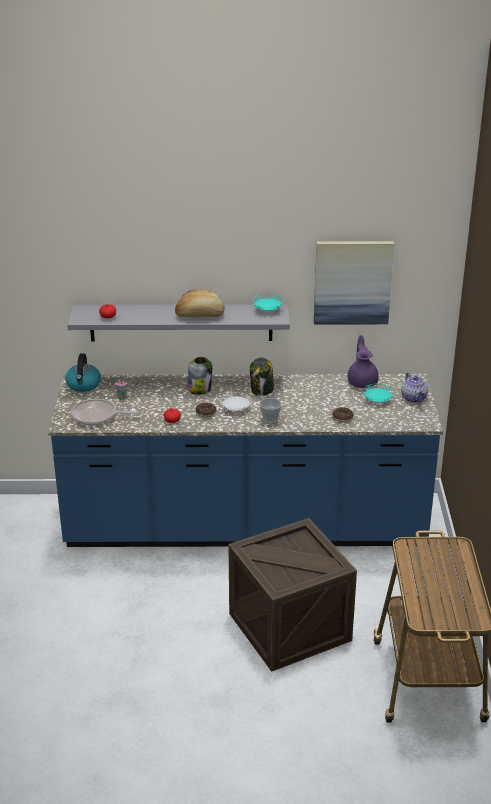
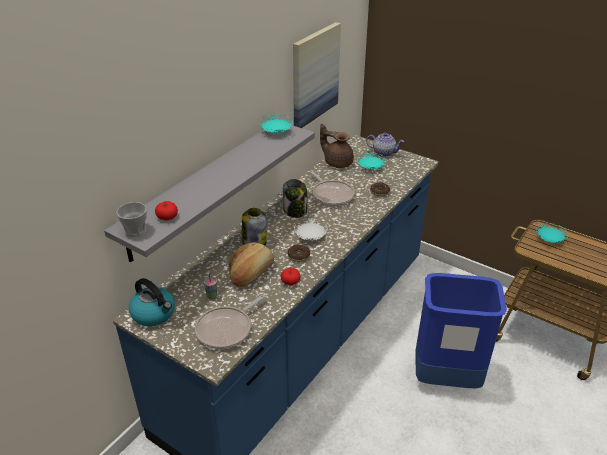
camera: 55 degrees left, 5 degrees up
bread [175,289,225,317] -> bread moved to [229,242,274,287]
crate [228,518,357,672] -> blue trash can [415,273,507,388]
cup [259,398,282,424] -> cup moved to [116,202,147,237]
purple teapot [348,335,379,388] -> brown teapot [320,124,354,168]
none -> frying pan [309,170,355,206]
none -> turquoise plate [536,223,568,243]

